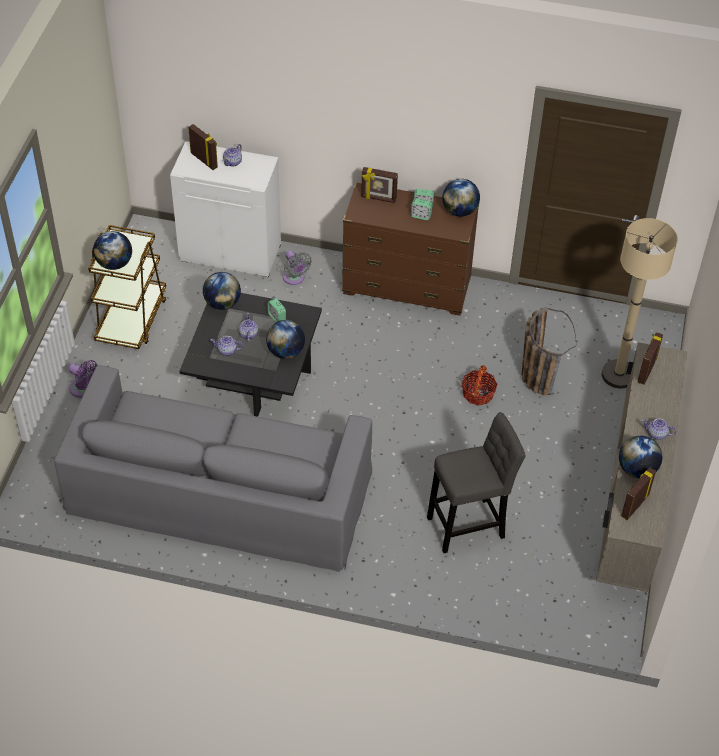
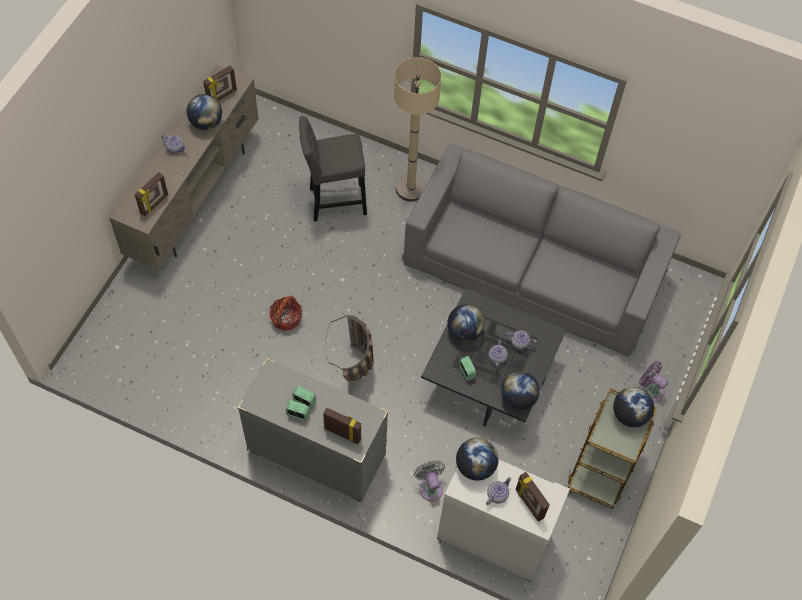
camera: 170 degrees left, 10 degrees up
brown dresser [342,182,479,316] -> grey dresser [237,358,388,502]
globe [442,179,480,217] -> globe moved to [456,438,499,481]
basket [522,307,576,395] -> basket moved to [325,315,374,382]
beige floor lamp [601,218,678,389] -> beige floor lamp moved to [394,57,441,202]

